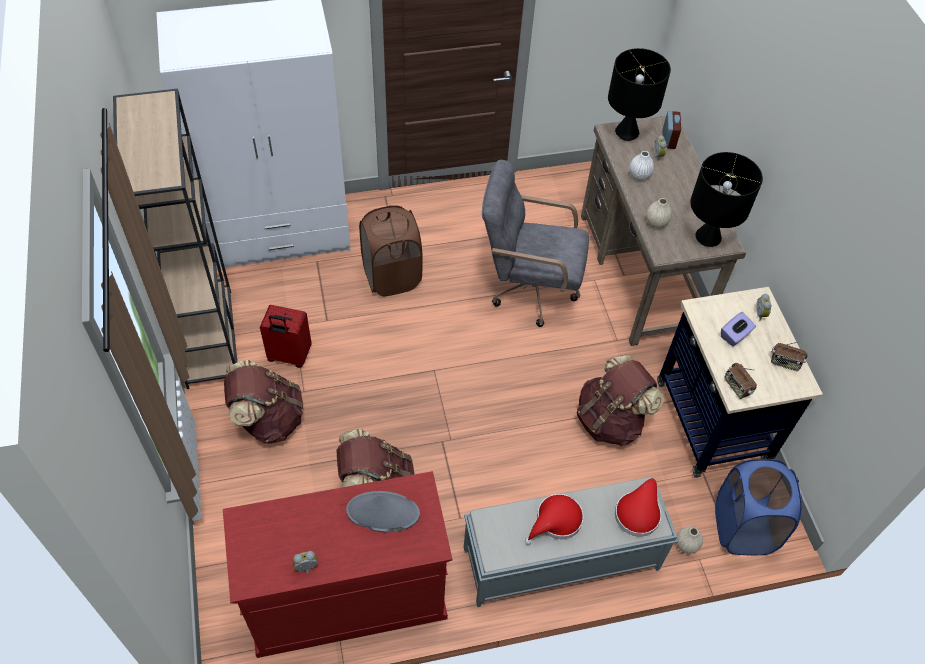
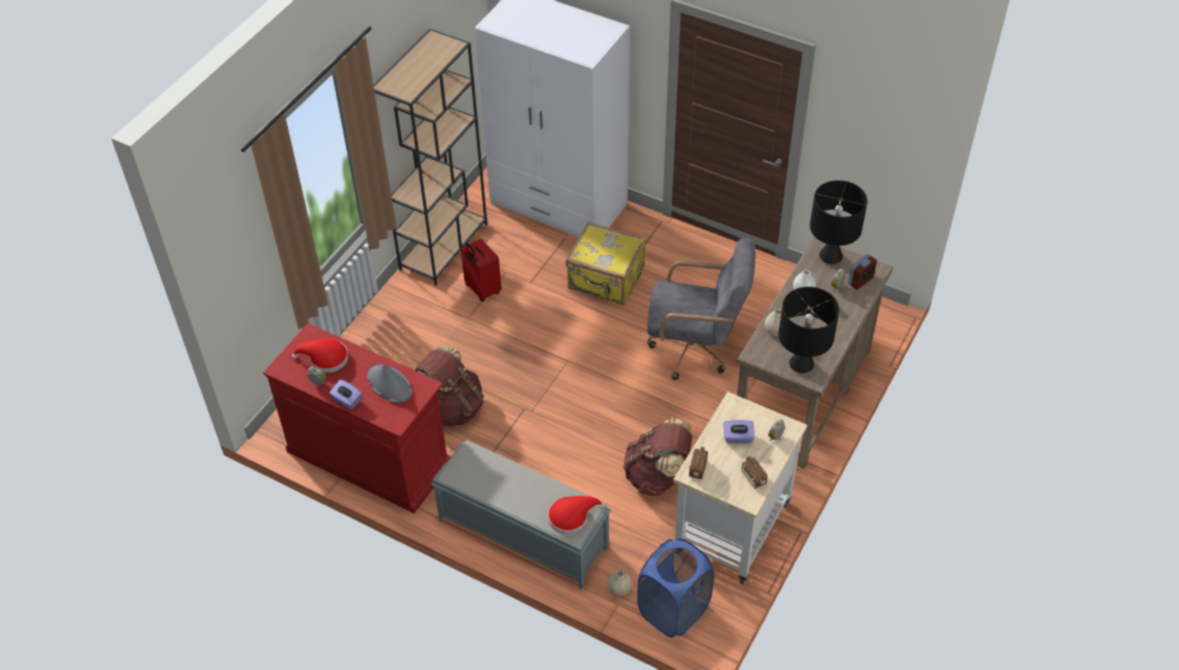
camera: 45 degrees right, 5 degrees down
brown backpack [224,360,303,444] -> none
brown laundry basket [359,205,422,297] -> yellow suitcase [566,222,646,305]
grey office chair [482,160,589,327] -> grey office chair turned 135 degrees clockwise [647,238,755,380]
red hat [525,494,583,545] -> red hat moved to [292,339,348,373]
blue cart [657,287,823,478] -> white cart [673,392,807,585]
none -> purple tissue box [329,379,362,410]

